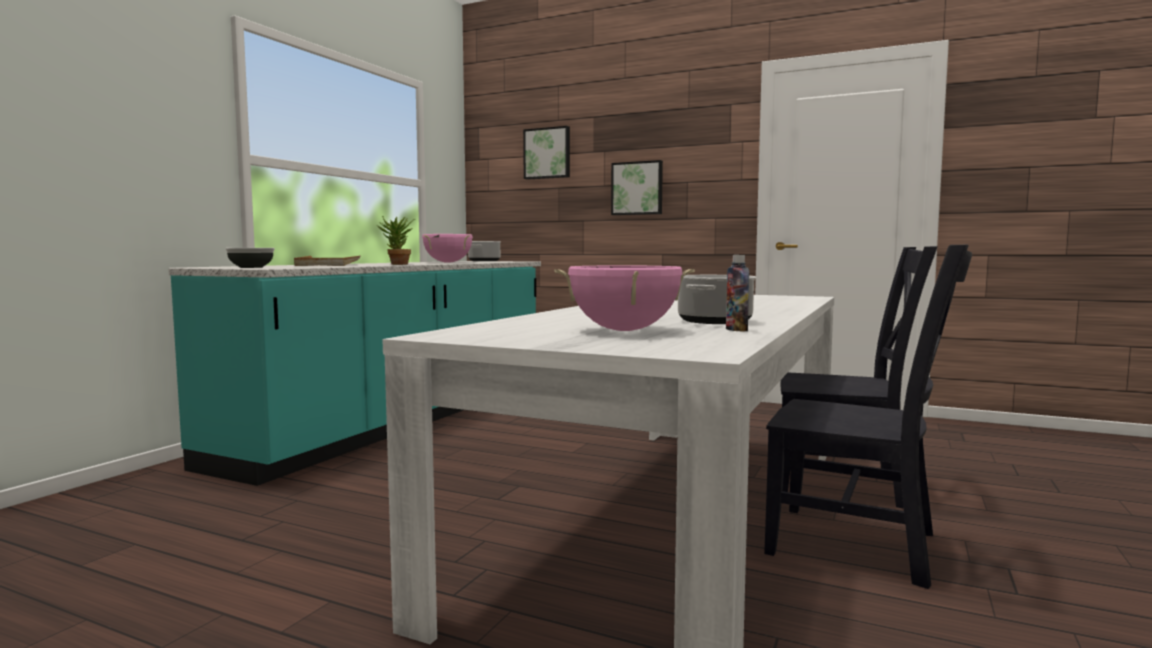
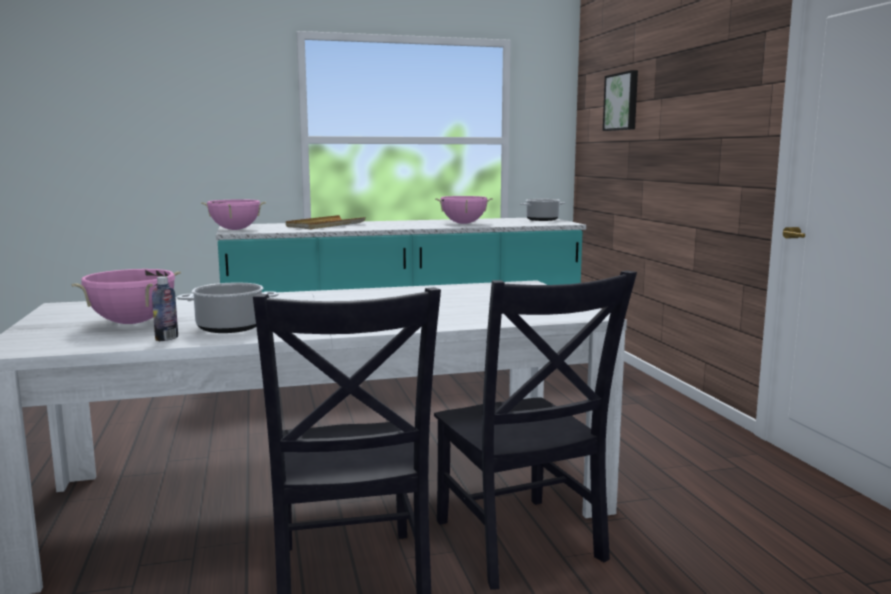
camera: 50 degrees right, 5 degrees up
bowl [225,248,275,268] -> pink cooking pot [201,200,266,230]
potted plant [377,216,414,265] -> none
picture [611,160,663,215] -> none

